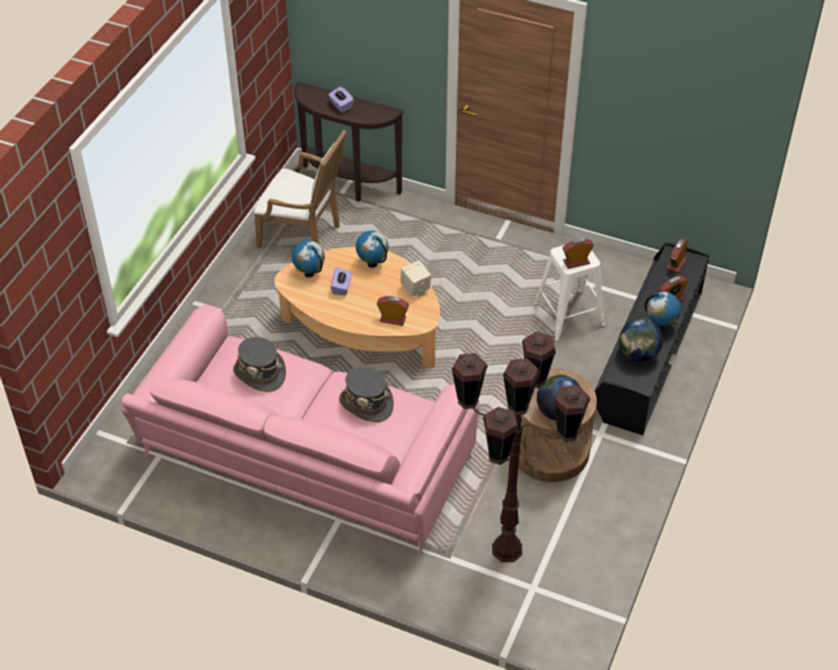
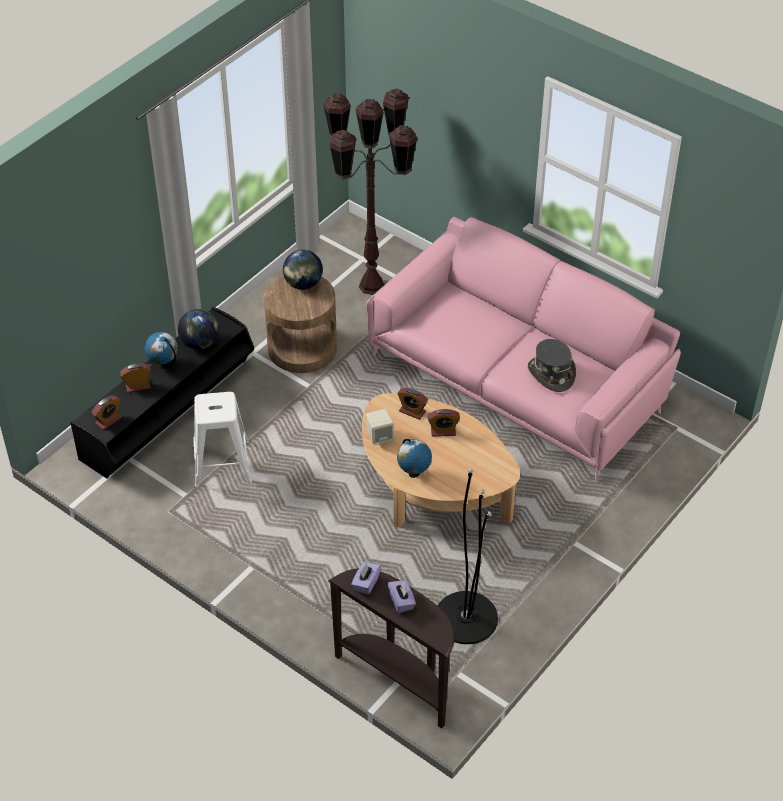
camera: 165 degrees left, 0 degrees up
white armchair [254,130,347,249] -> black floor lamp [437,468,498,644]
globe [292,240,325,278] -> none
purple tissue box [331,267,352,295] -> purple tissue box moved to [351,562,381,595]
grey hat [339,367,394,422] -> none
alarm clock [563,238,594,269] -> alarm clock moved to [428,409,460,437]

